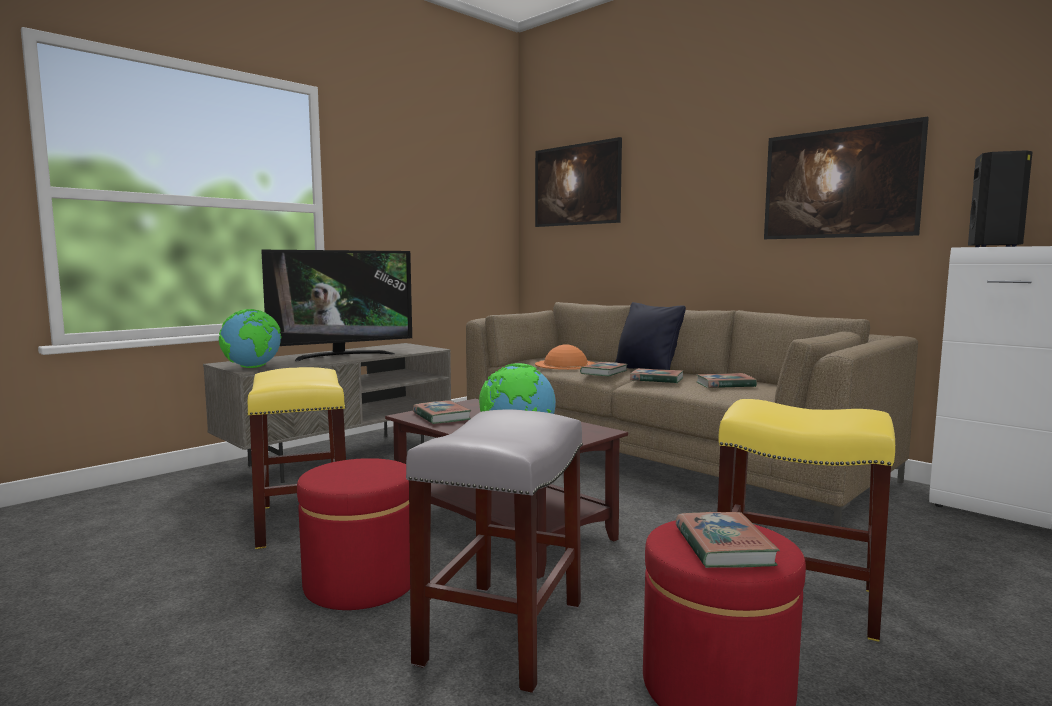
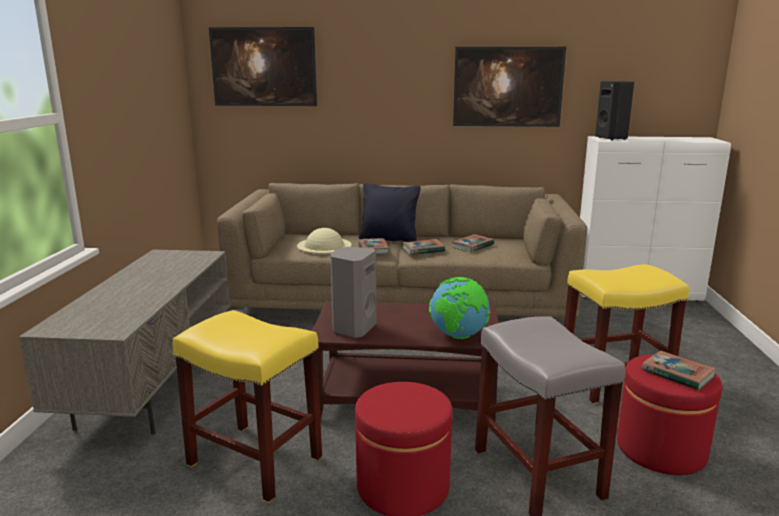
camera: 40 degrees left, 10 degrees up
globe [219,309,282,368] -> none
television [261,250,412,361] -> none
book [413,400,472,424] -> grey speaker [330,247,376,338]
orange hat [535,344,595,370] -> beige hat [297,228,352,254]

